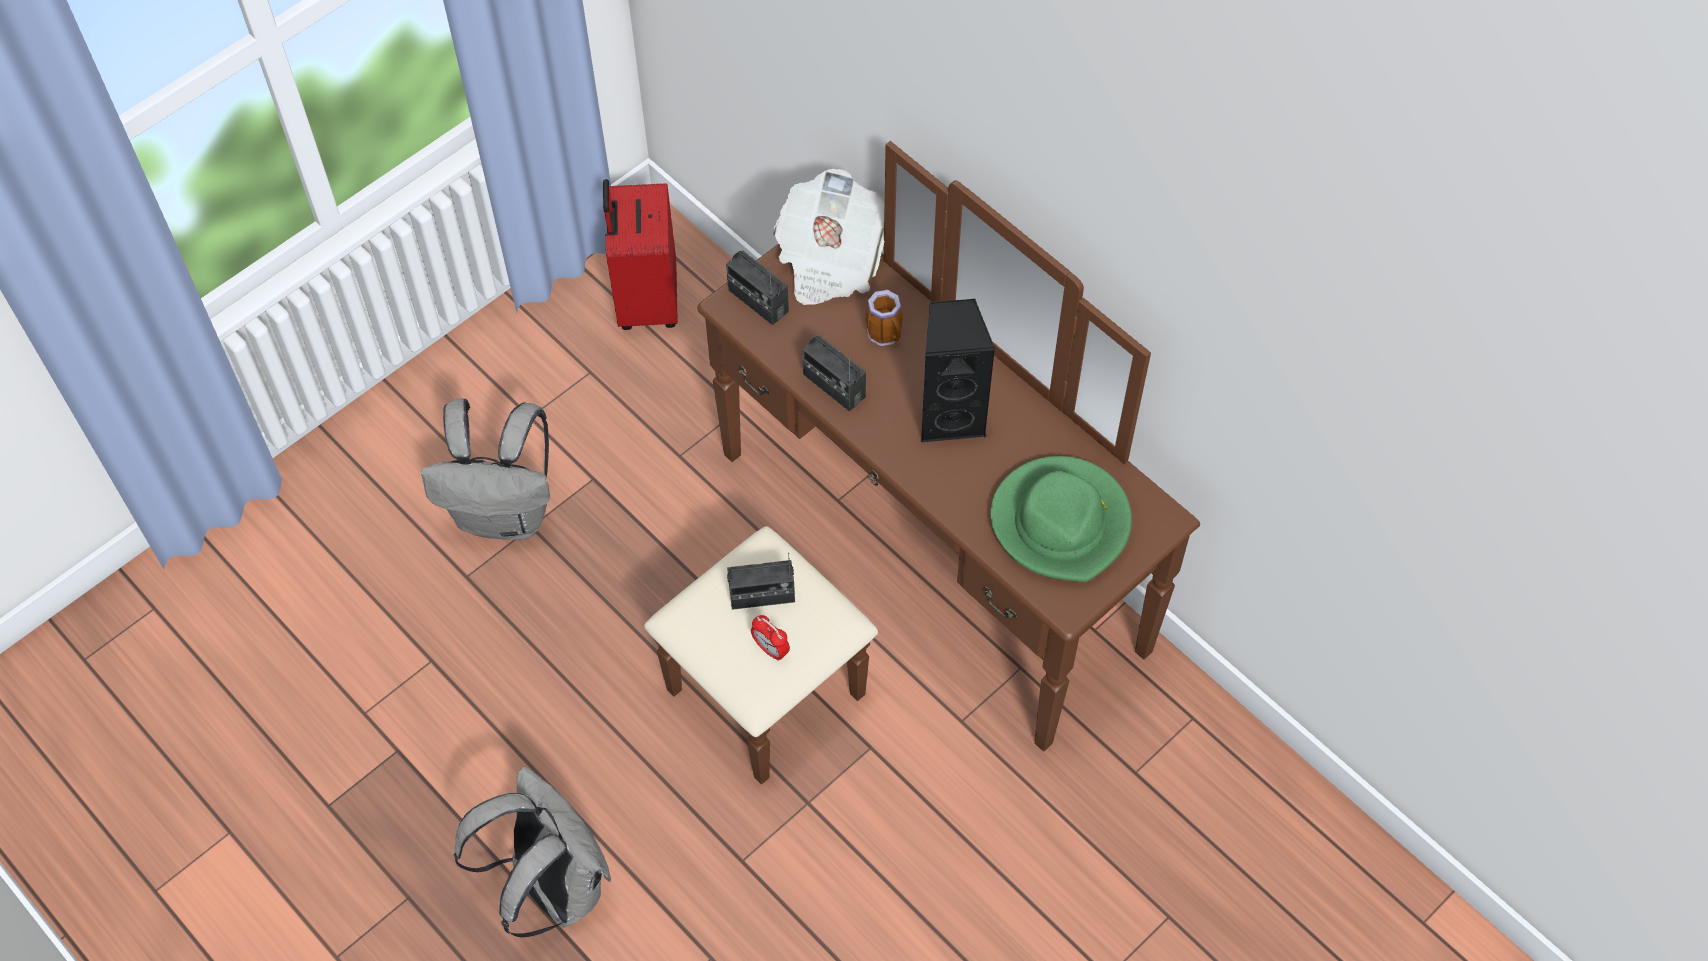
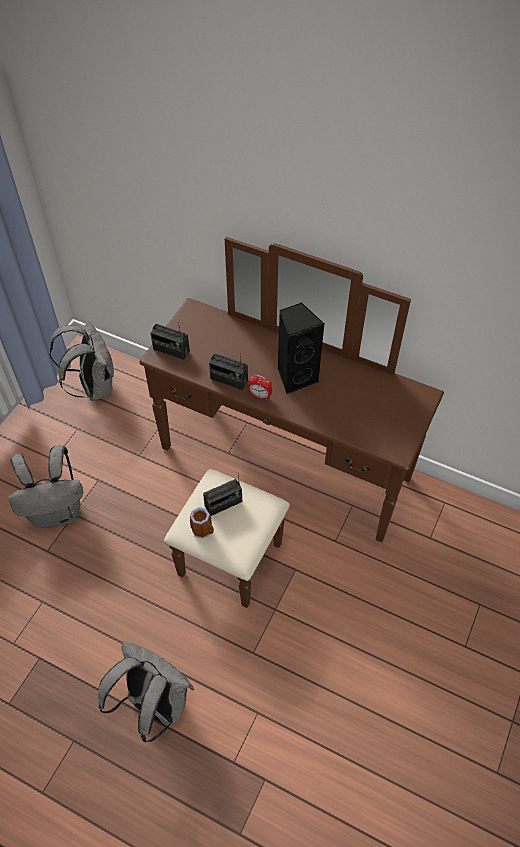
camera: 20 degrees left, 5 degrees down
red suitcase [603,179,678,330] -> grey backpack [50,322,114,401]
alarm clock [751,615,790,661] -> alarm clock moved to [248,375,272,401]
newspaper [773,169,885,305] -> none
mug [866,290,903,346] -> mug moved to [190,507,214,538]
green hat [991,456,1132,582] -> none

